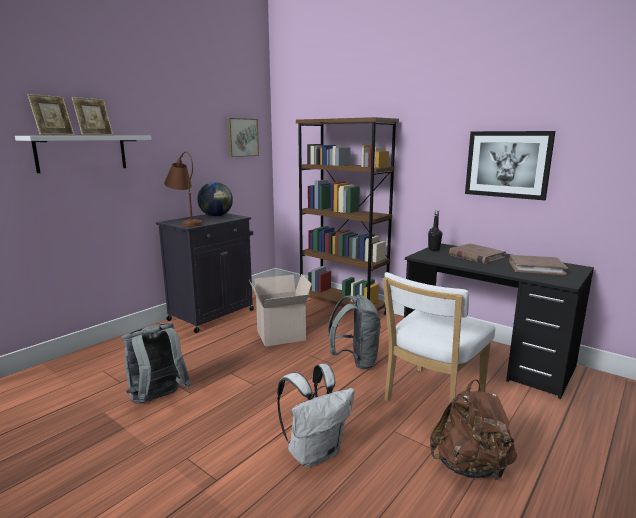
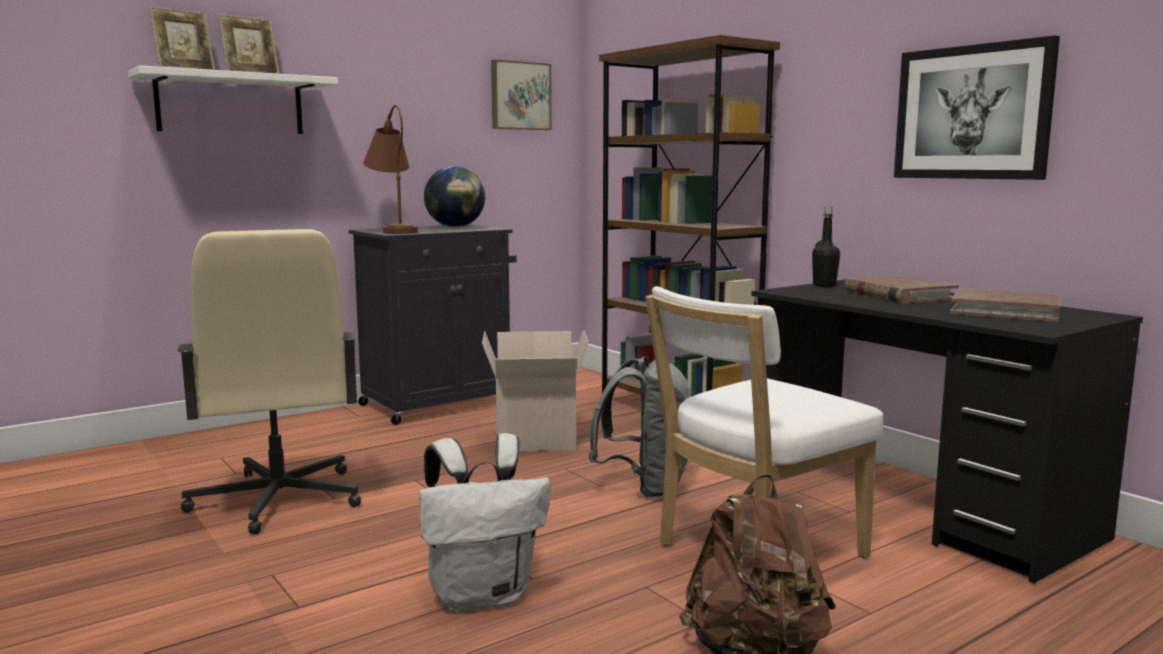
camera: 15 degrees right, 5 degrees down
grey backpack [121,322,191,404] -> beige office chair [178,229,361,534]

